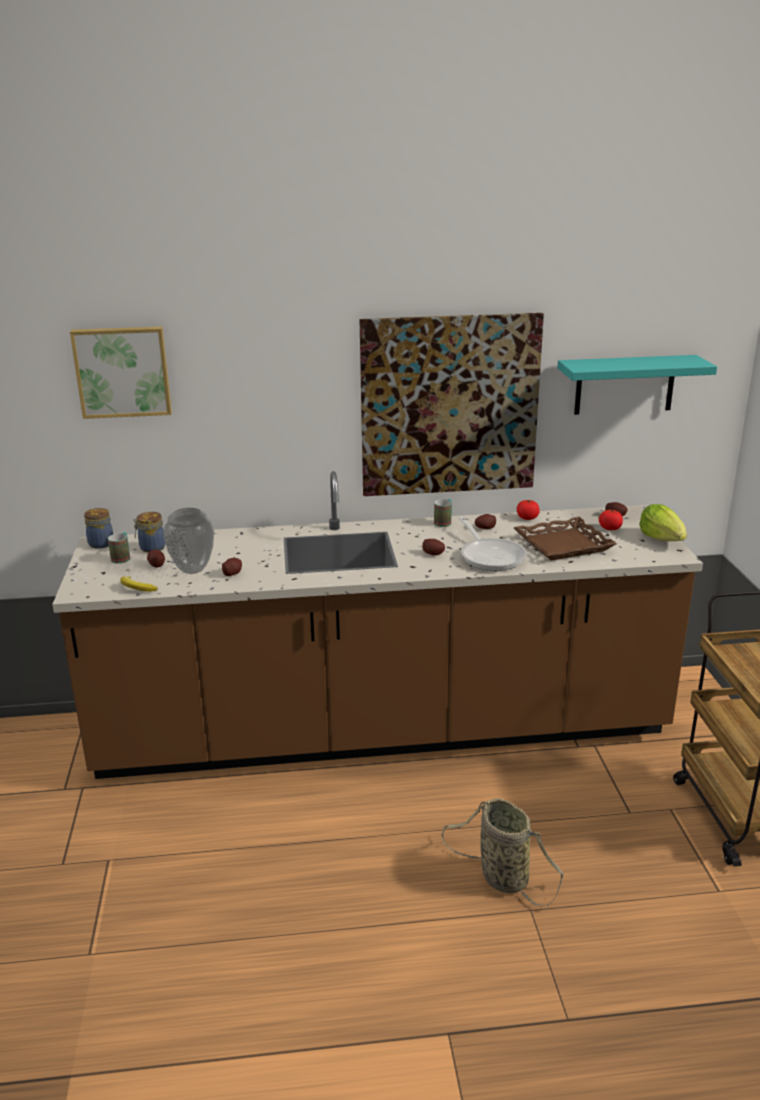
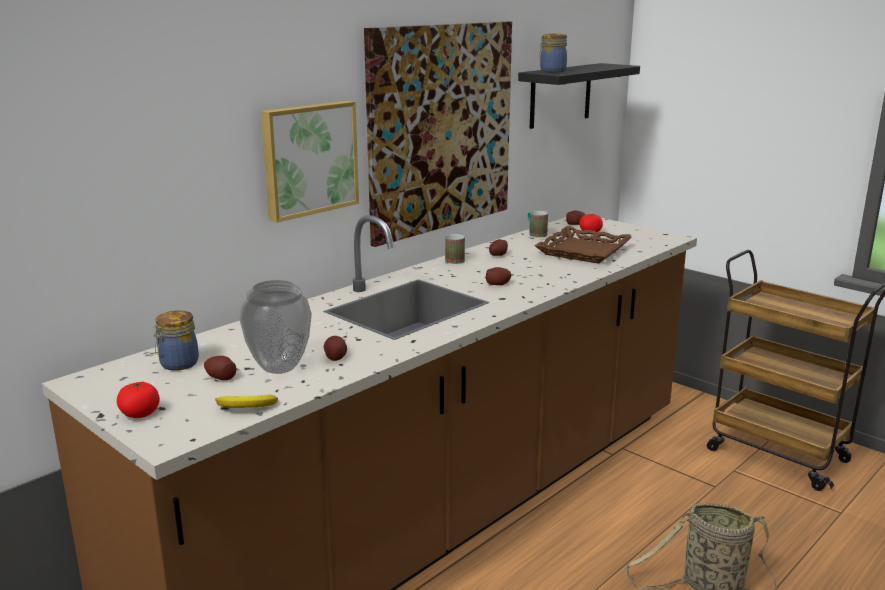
camera: 40 degrees left, 5 degrees down
picture [70,326,172,419] -> picture moved to [261,101,359,223]
jar [84,508,113,549] -> jar moved to [539,33,567,73]
mug [108,533,130,564] -> mug moved to [527,211,548,238]
frying pan [459,517,527,571] -> none
tomato [517,500,540,520] -> tomato moved to [117,381,160,418]
turquoise shelf [557,355,717,415] -> black shelf [518,63,640,129]
lettuce [639,504,687,541] -> none

